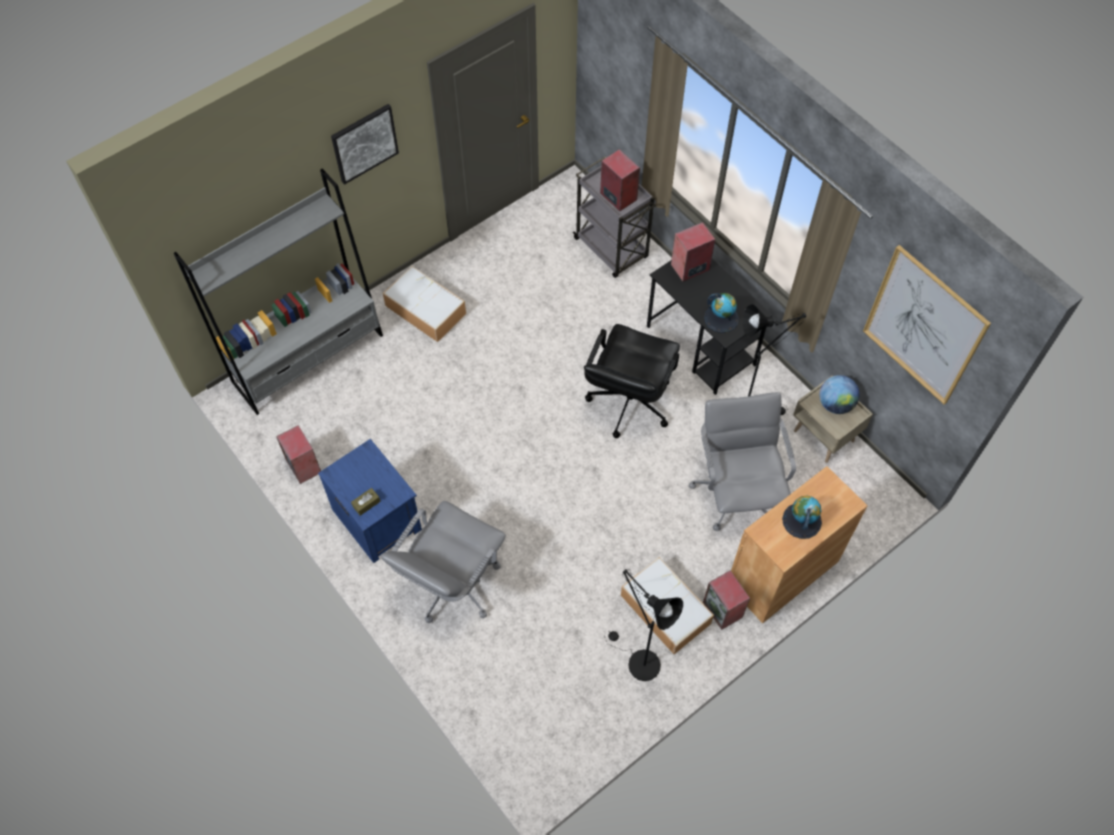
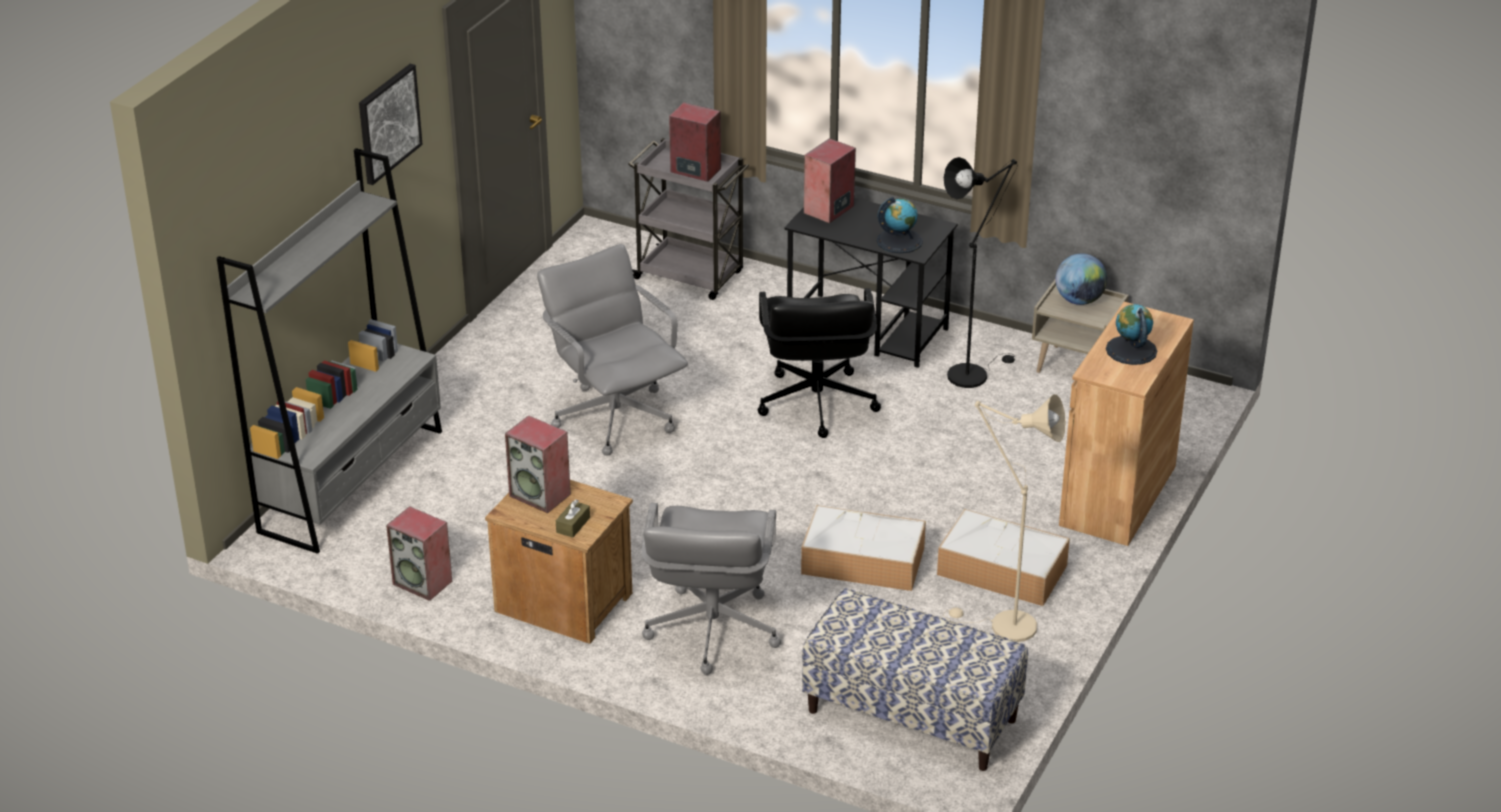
camera: 25 degrees left, 25 degrees down
blue nightstand [318,439,422,563] -> brown nightstand [485,480,633,644]
storage box [383,266,466,342] -> storage box moved to [801,505,926,591]
black floor lamp [604,569,683,681] -> beige floor lamp [943,394,1066,642]
grey office chair [689,392,796,531] -> grey office chair moved to [537,244,688,455]
speaker [703,570,750,630] -> speaker moved to [505,415,571,513]
picture [863,245,991,405] -> none
none -> bench [802,588,1028,771]

